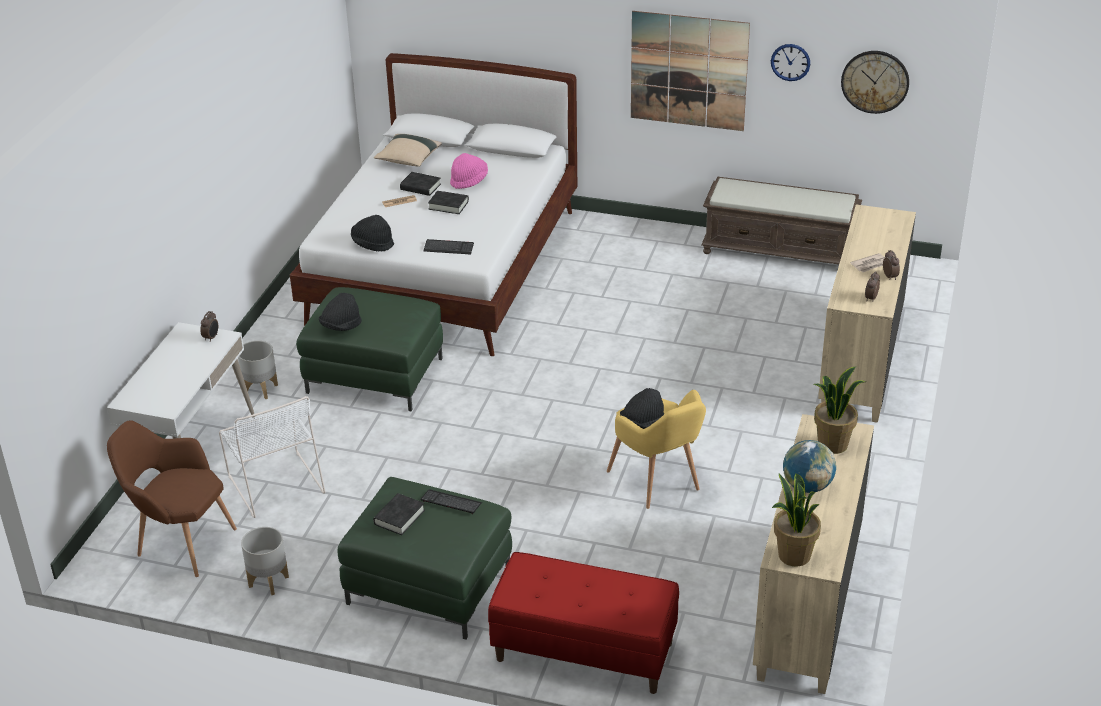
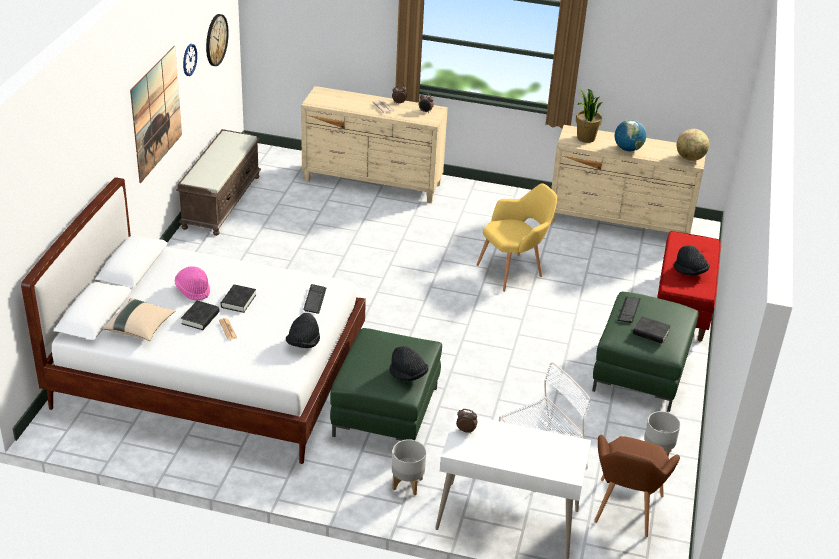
camera: 95 degrees left, 0 degrees up
black hat [620,388,664,429] -> black hat moved to [674,246,709,276]
potted plant [772,473,821,567] -> globe [677,129,709,161]

